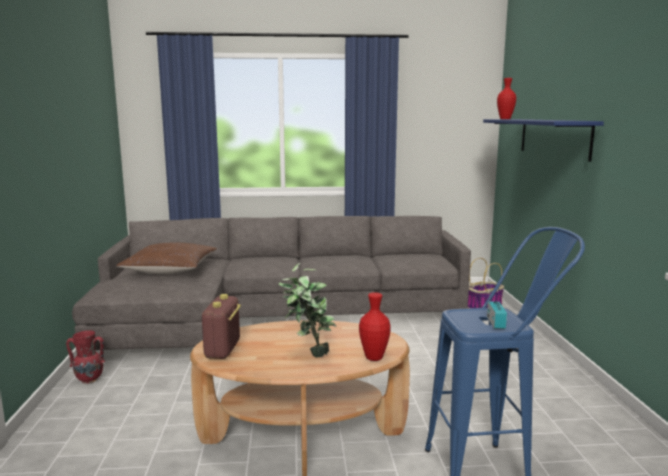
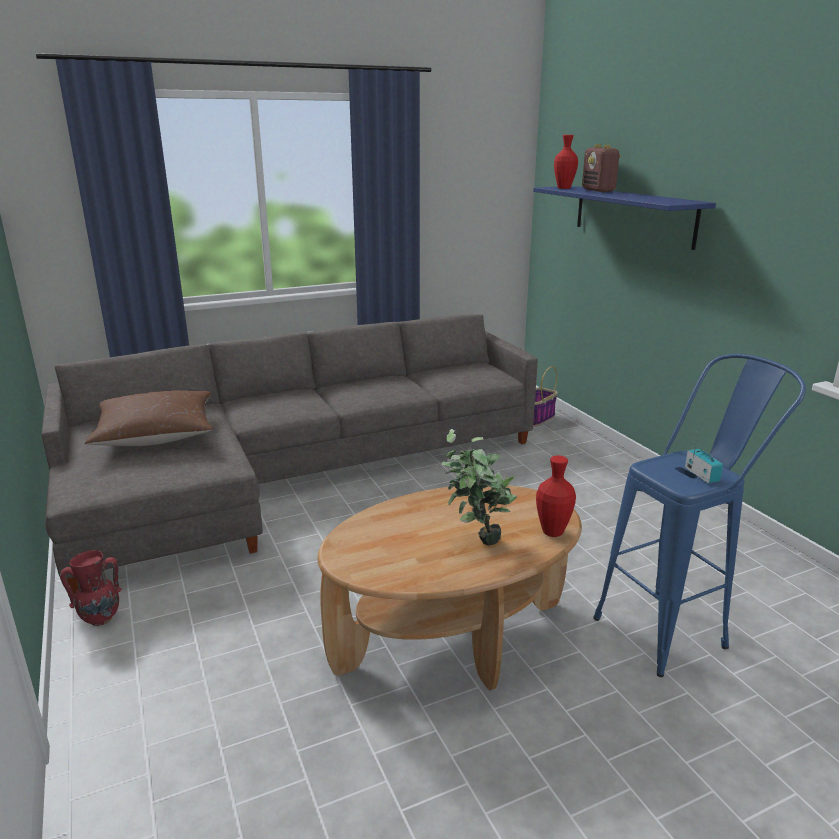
camera: 20 degrees left, 10 degrees up
radio [202,294,241,359] -> radio moved to [582,144,621,192]

